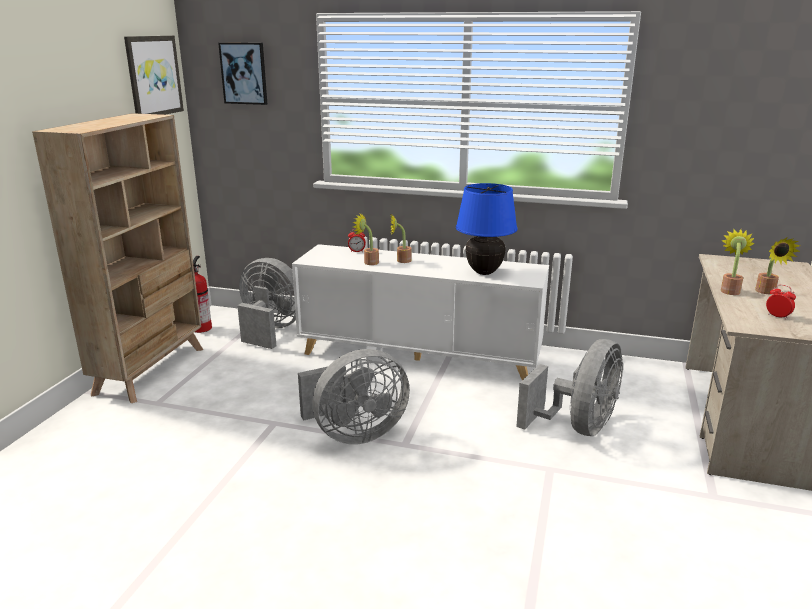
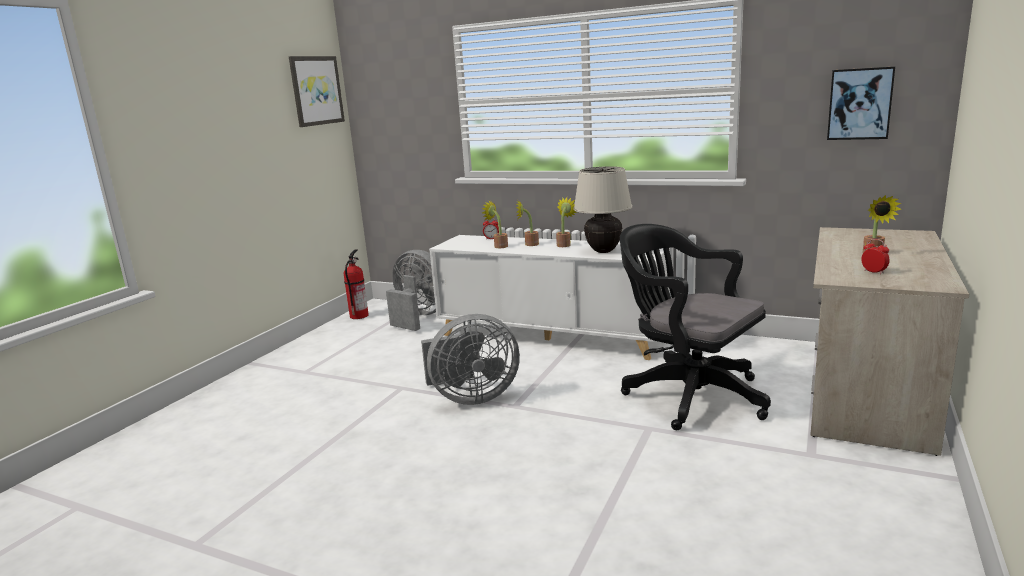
camera: 10 degrees right, 5 degrees down
beige bookcase [32,113,203,403] -> none
picture [218,42,267,105] -> picture moved to [827,67,895,140]
blue table lamp [456,183,518,275] -> beige table lamp [573,166,632,253]
grey fan [516,339,623,436] -> black office chair [620,224,771,430]
potted plant [721,229,755,295] -> potted plant moved to [556,197,577,247]

